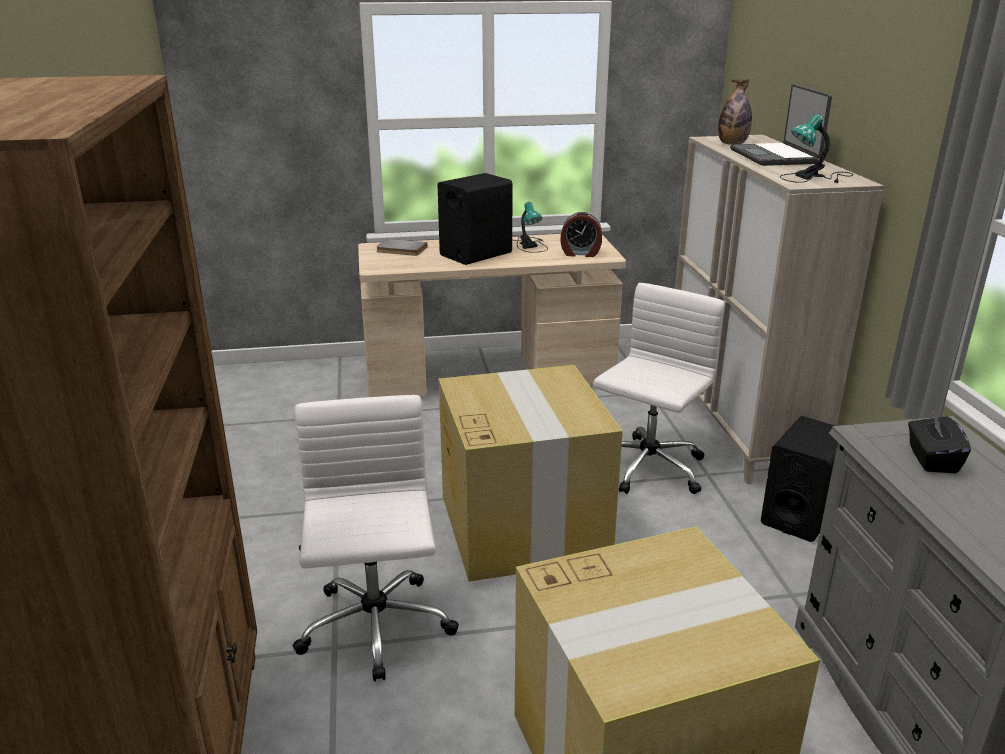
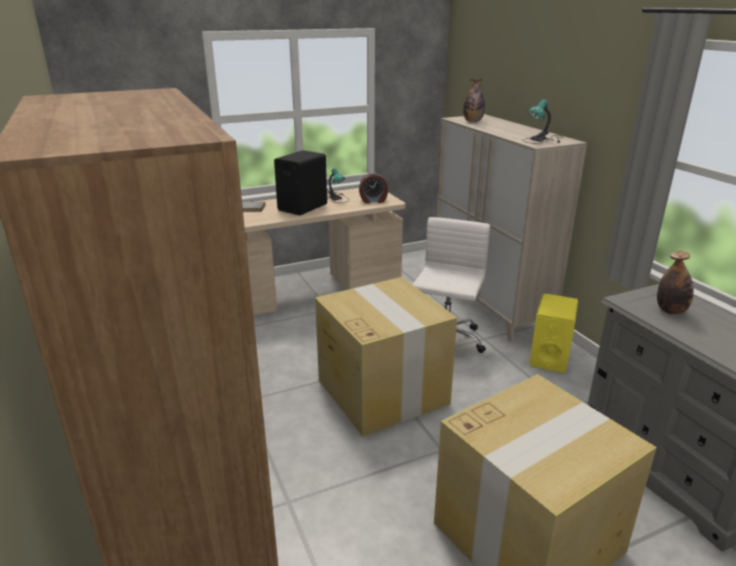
camera: 15 degrees left, 0 degrees up
white office chair [292,395,459,681] -> none
laptop [730,84,832,166] -> none
black speaker [761,416,838,542] -> yellow speaker [529,293,578,373]
black tissue box [908,411,971,474] -> bottle [657,251,693,314]

